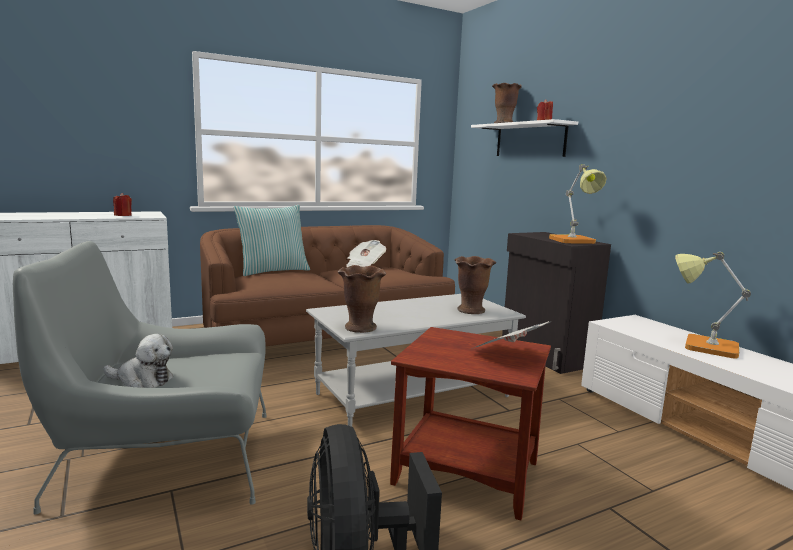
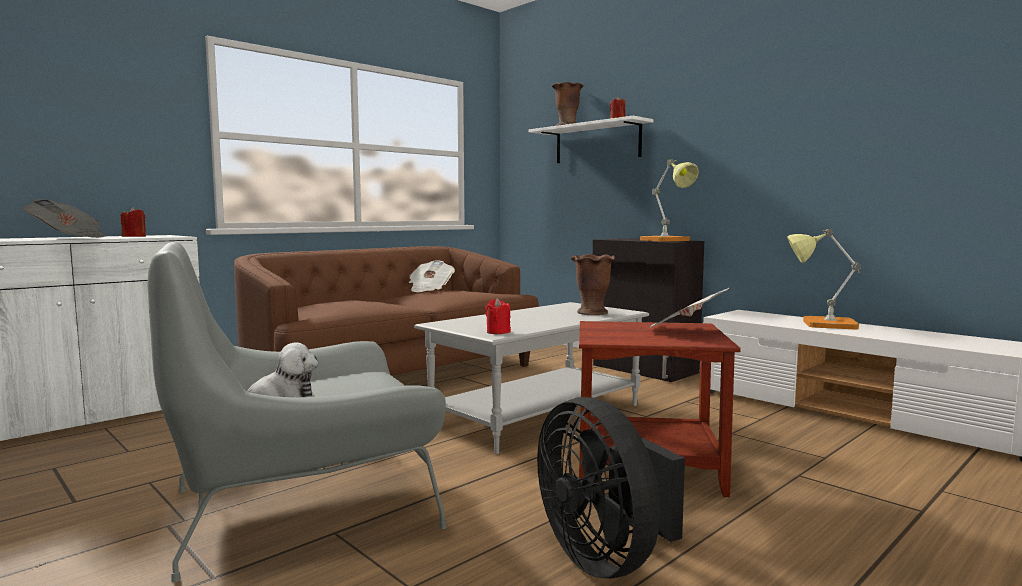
camera: 15 degrees left, 5 degrees down
pillow [233,205,310,276] -> none
brown vase [338,265,386,333] -> red candle [485,298,511,334]
none -> newspaper [23,199,105,238]

